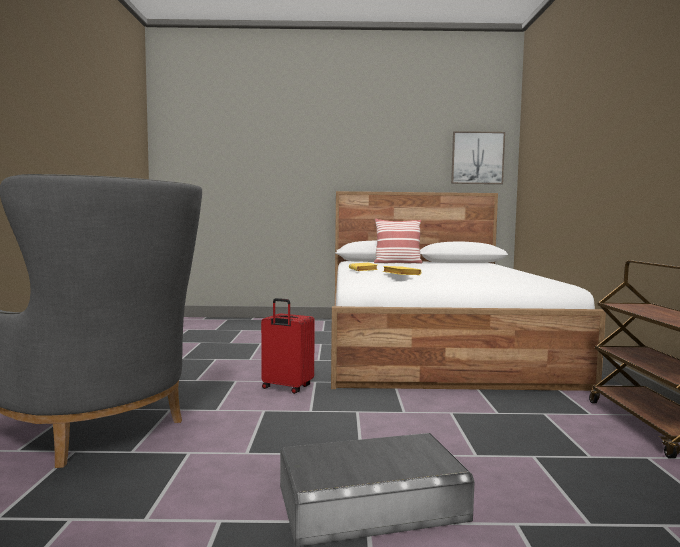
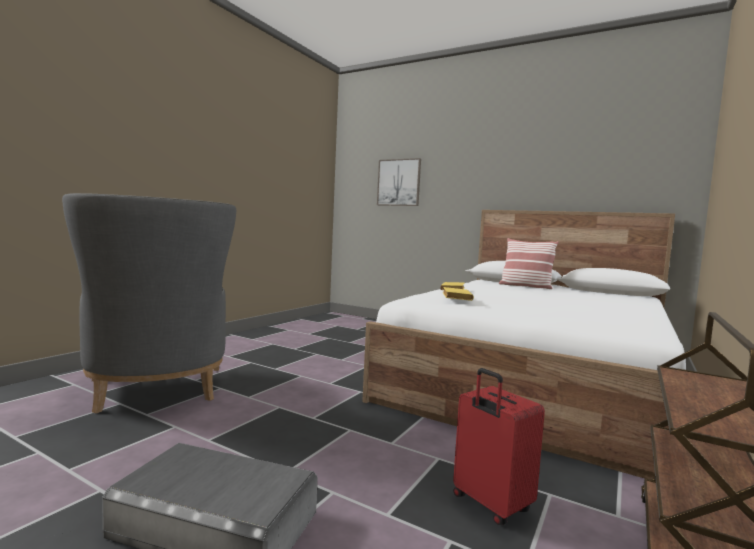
camera: 30 degrees right, 0 degrees up
red suitcase [261,298,315,394] -> red suitcase moved to [453,368,545,525]
picture [451,131,505,184] -> picture moved to [377,158,421,206]

